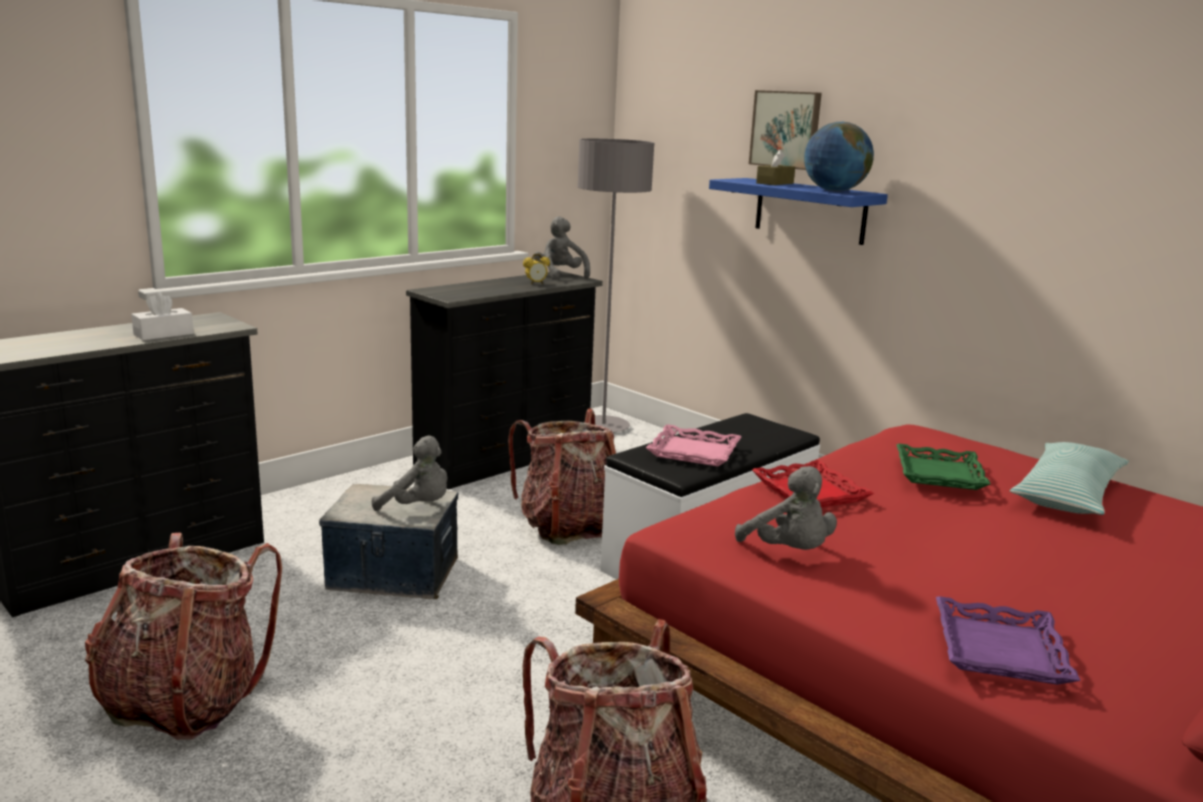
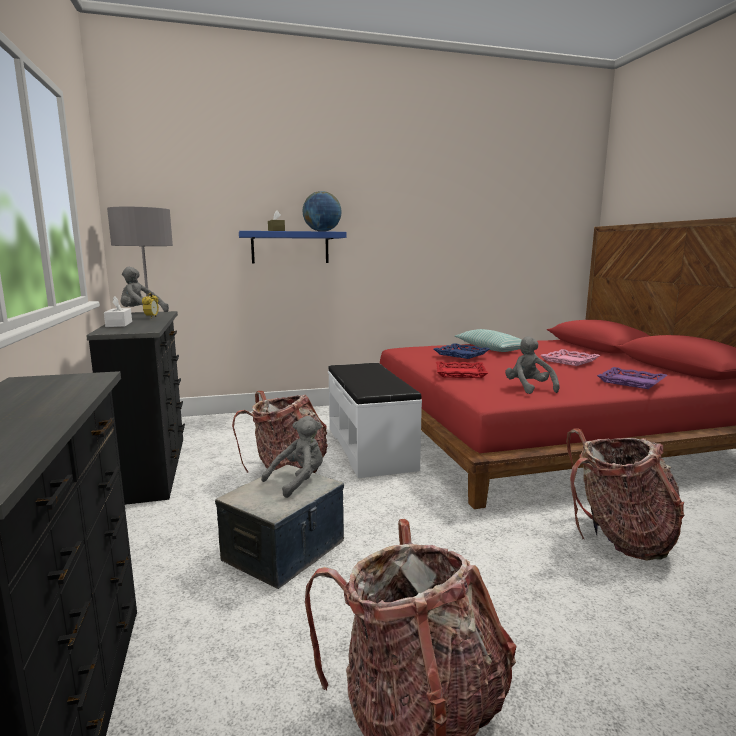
camera: 60 degrees left, 5 degrees down
white tissue box [131,292,194,340] -> white tissue box moved to [104,296,132,327]
pink tray [646,424,742,467] -> pink tray moved to [540,349,600,366]
grey plush toy [735,466,837,550] -> grey plush toy turned 105 degrees counterclockwise [505,336,560,394]
picture [749,90,822,170] -> none
green tray [896,444,990,490] -> blue tray [434,343,490,359]

